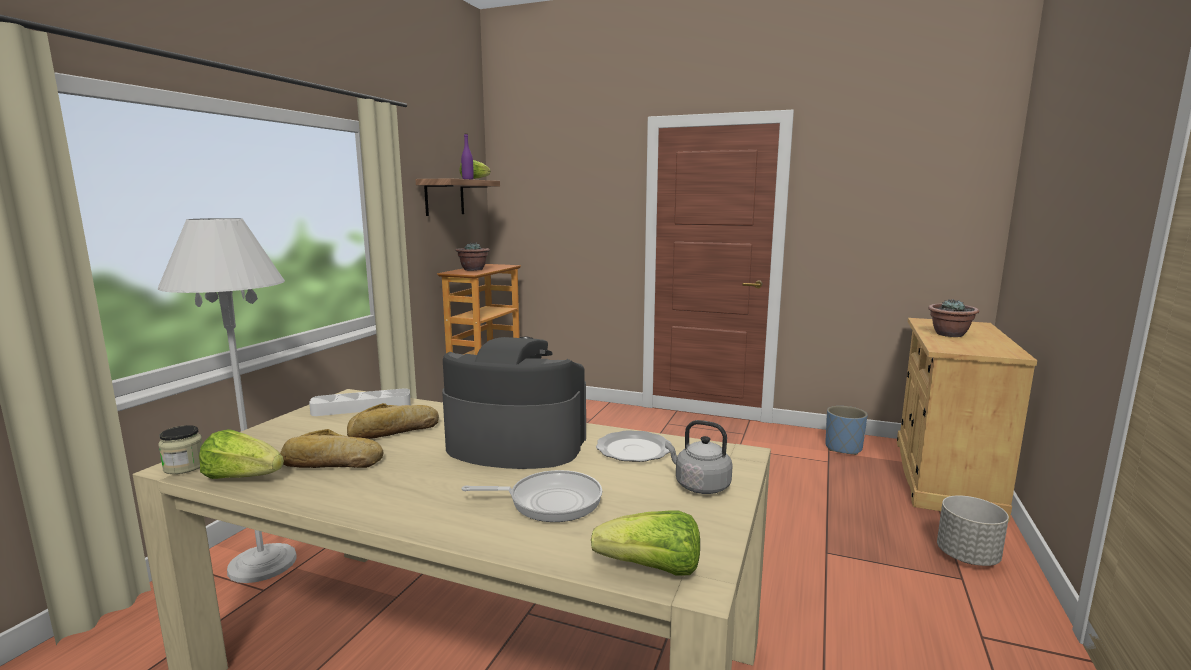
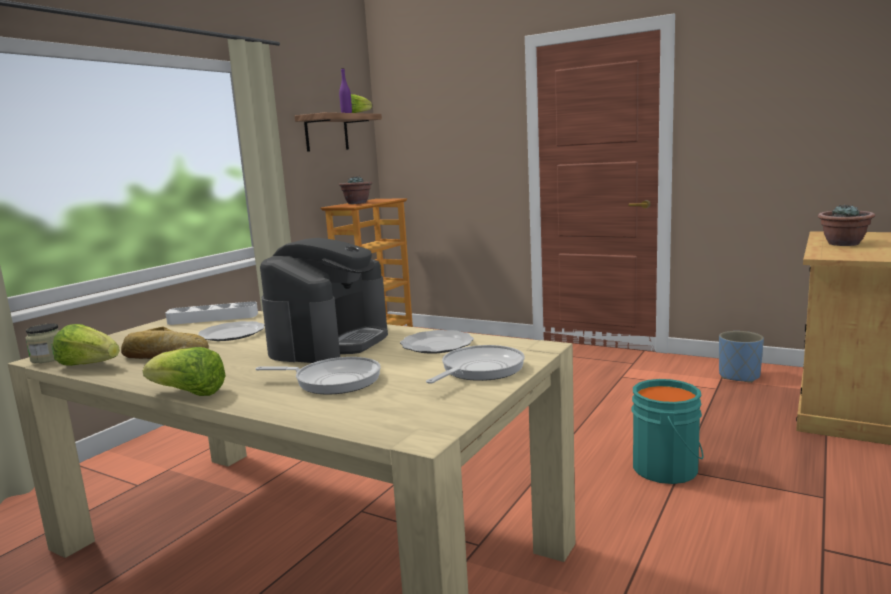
camera: 10 degrees right, 0 degrees up
white floor lamp [157,218,297,583] -> none
bread [347,403,439,439] -> plate [198,321,265,341]
coffee machine [442,337,586,469] -> coffee machine turned 90 degrees clockwise [260,238,388,363]
lettuce [591,510,700,576] -> lettuce moved to [143,347,226,396]
grey kettle [665,420,733,494] -> frying pan [426,345,525,384]
grey planter [937,495,1009,566] -> none
none -> turquoise bucket [631,379,704,484]

